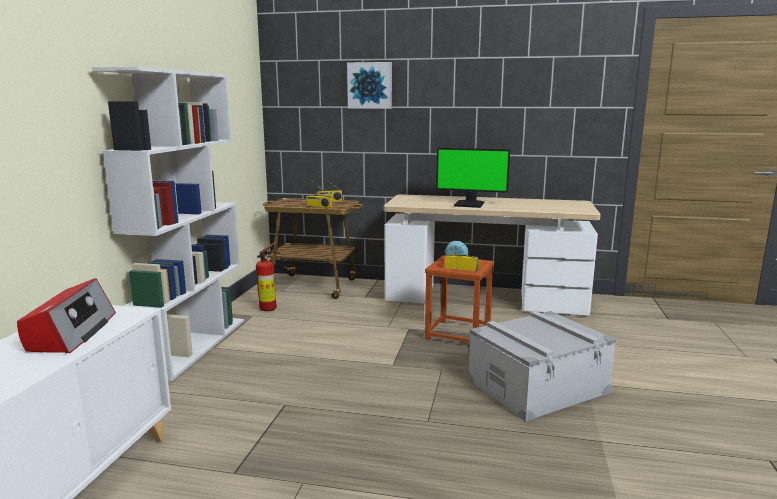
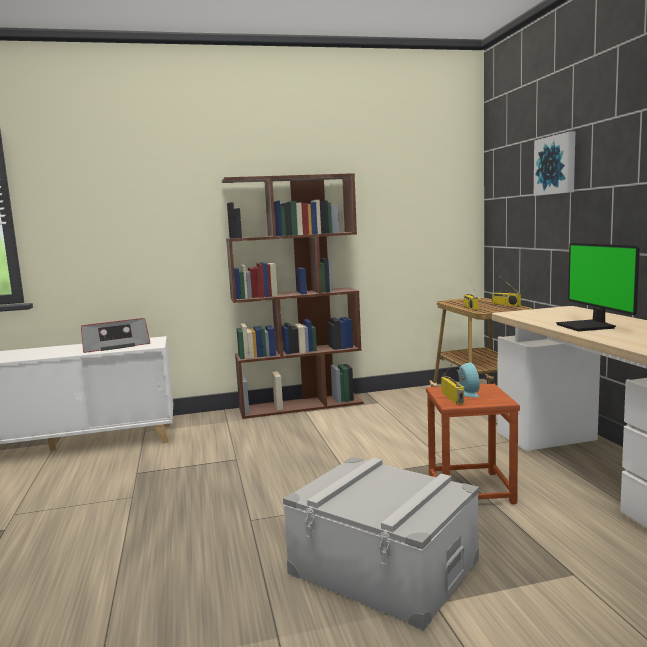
camera: 65 degrees right, 5 degrees down
white bookcase [92,67,244,381] -> brown bookcase [222,173,364,419]
fire extinguisher [256,242,280,311] -> none

